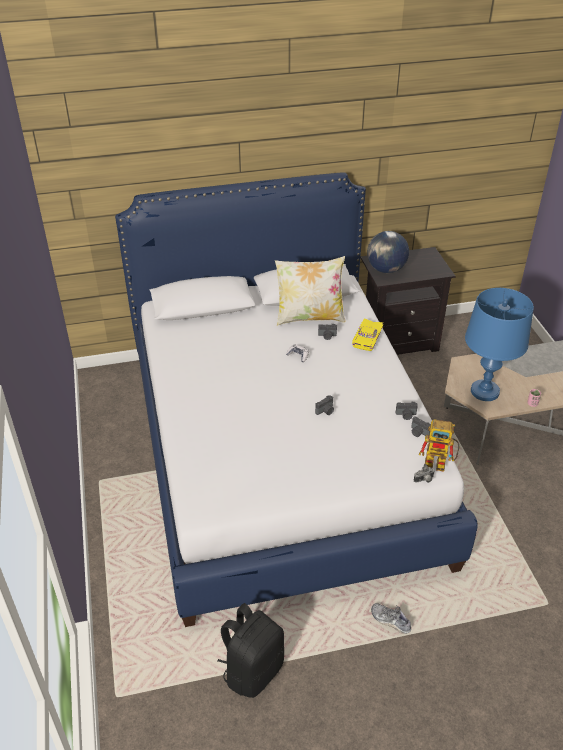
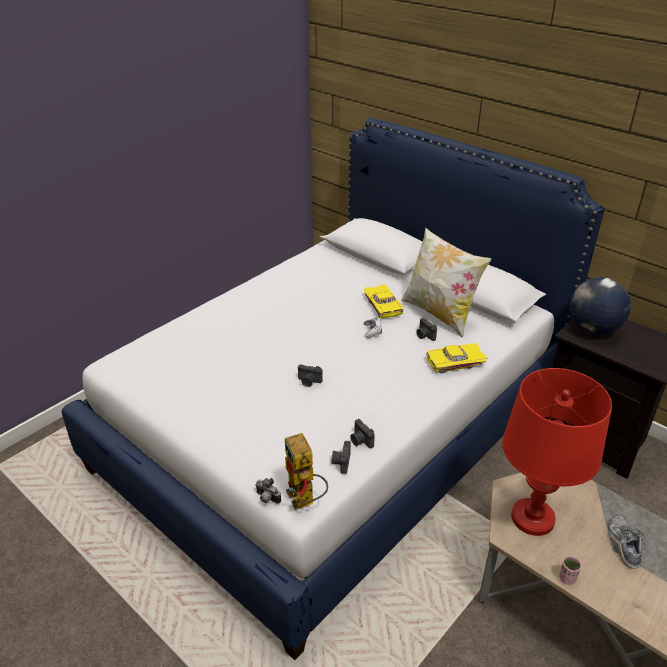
camera: 55 degrees right, 5 degrees down
black backpack [217,603,284,698] -> none
shoe [371,603,411,634] -> shoe moved to [608,515,644,569]
blue table lamp [465,288,534,401] -> red table lamp [502,368,612,536]
none -> yellow toy car [364,284,404,318]

